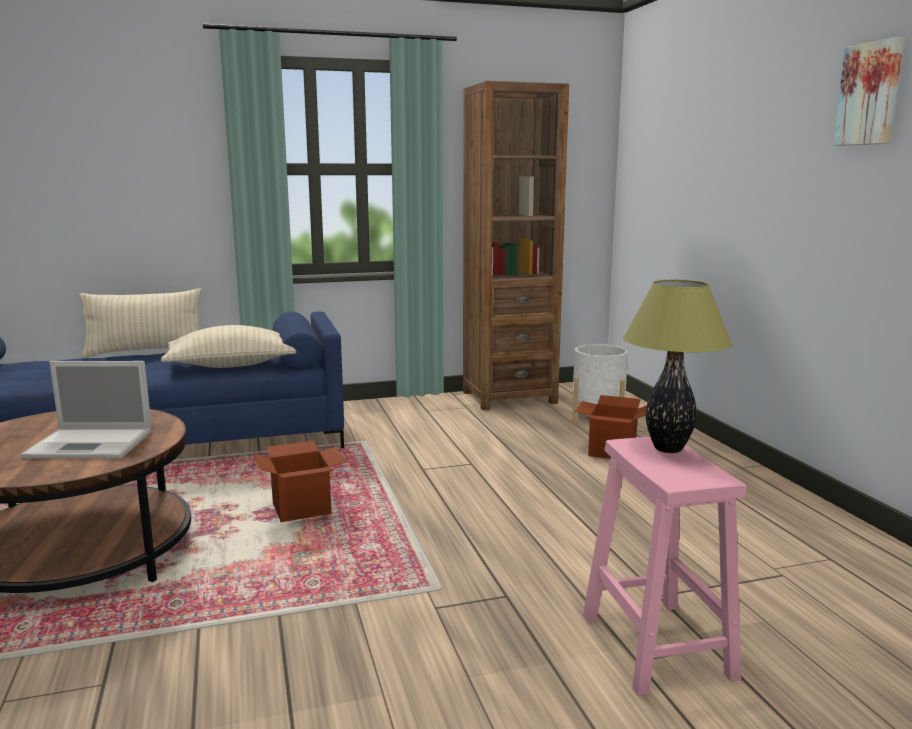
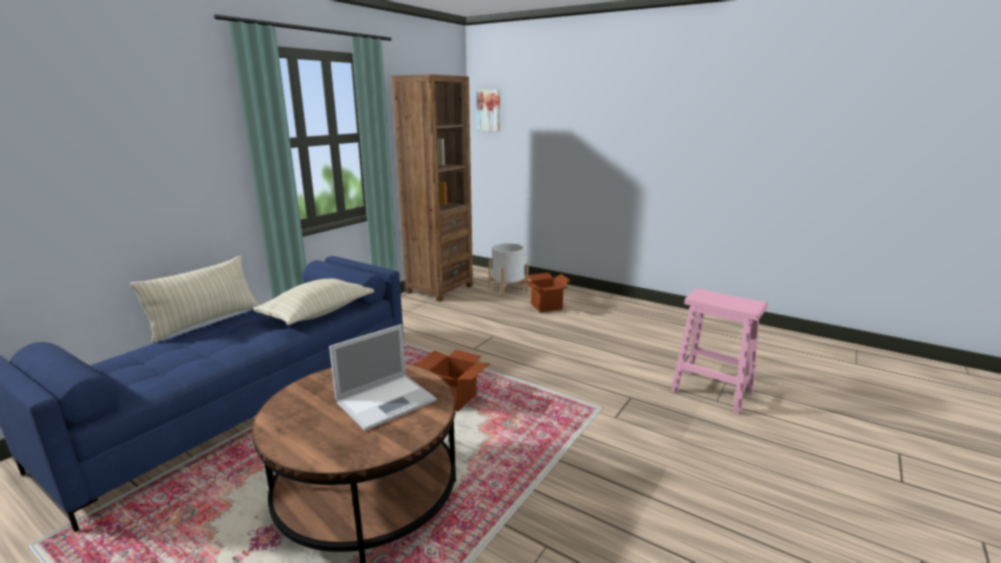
camera: 40 degrees left, 5 degrees up
table lamp [623,280,732,453] -> none
picture [833,37,904,146] -> picture moved to [476,90,500,131]

